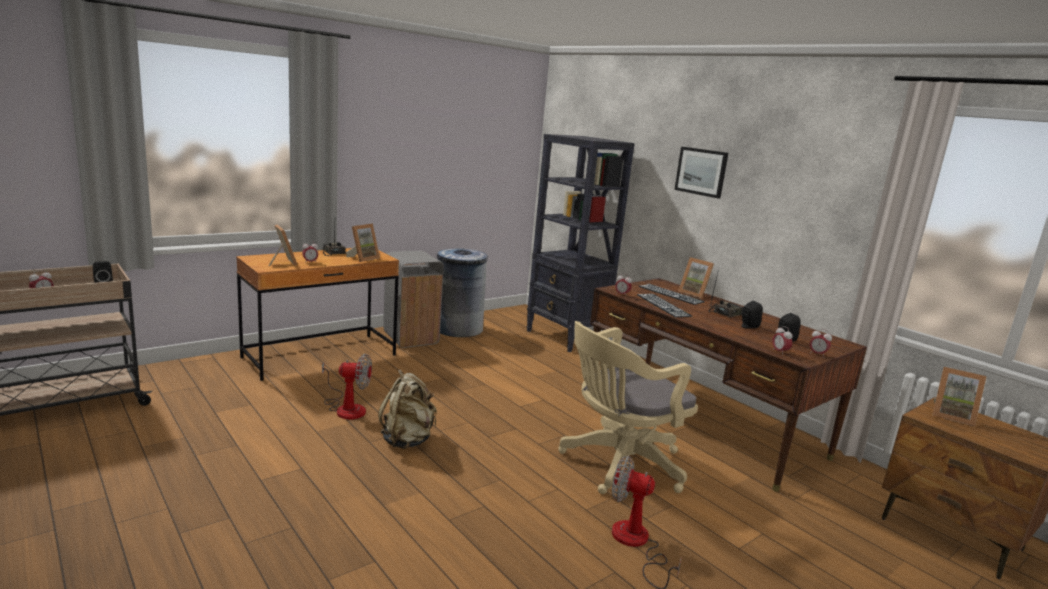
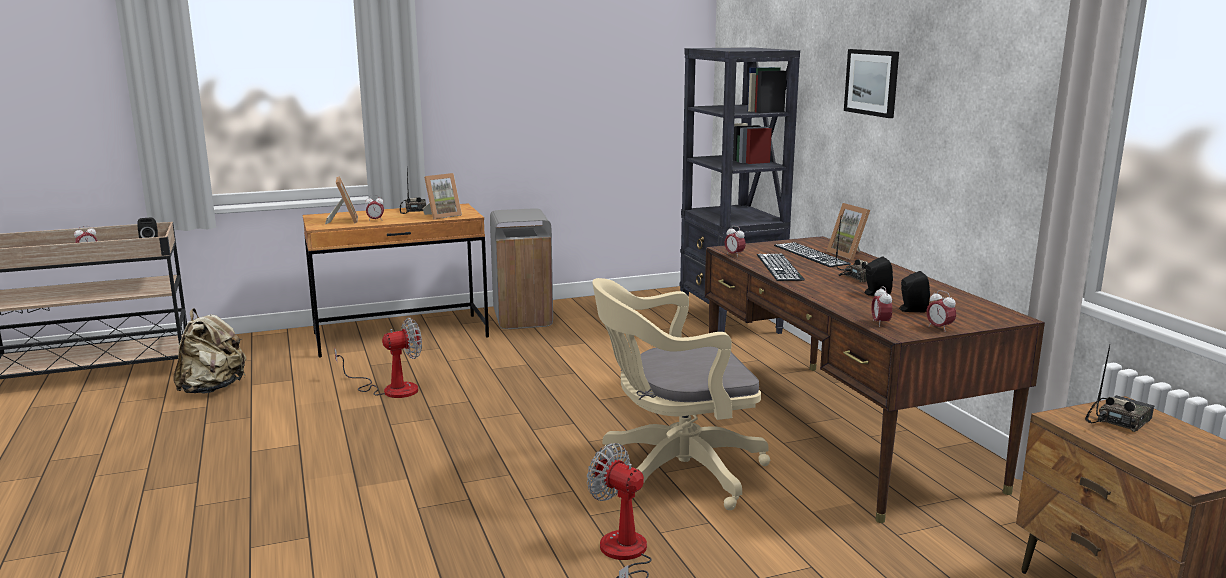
camera: 20 degrees right, 0 degrees up
fan [322,353,372,419] -> fan turned 45 degrees counterclockwise [334,318,422,398]
beige backpack [378,369,437,449] -> beige backpack moved to [173,308,246,394]
grey trash can [437,248,488,337] -> none
picture frame [932,367,987,426] -> radio [1085,344,1154,432]

